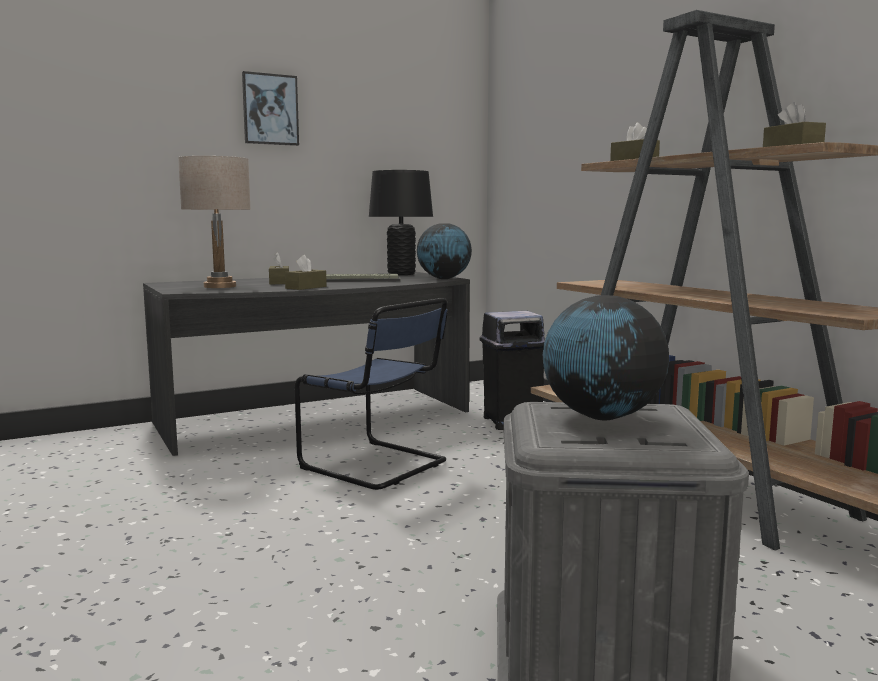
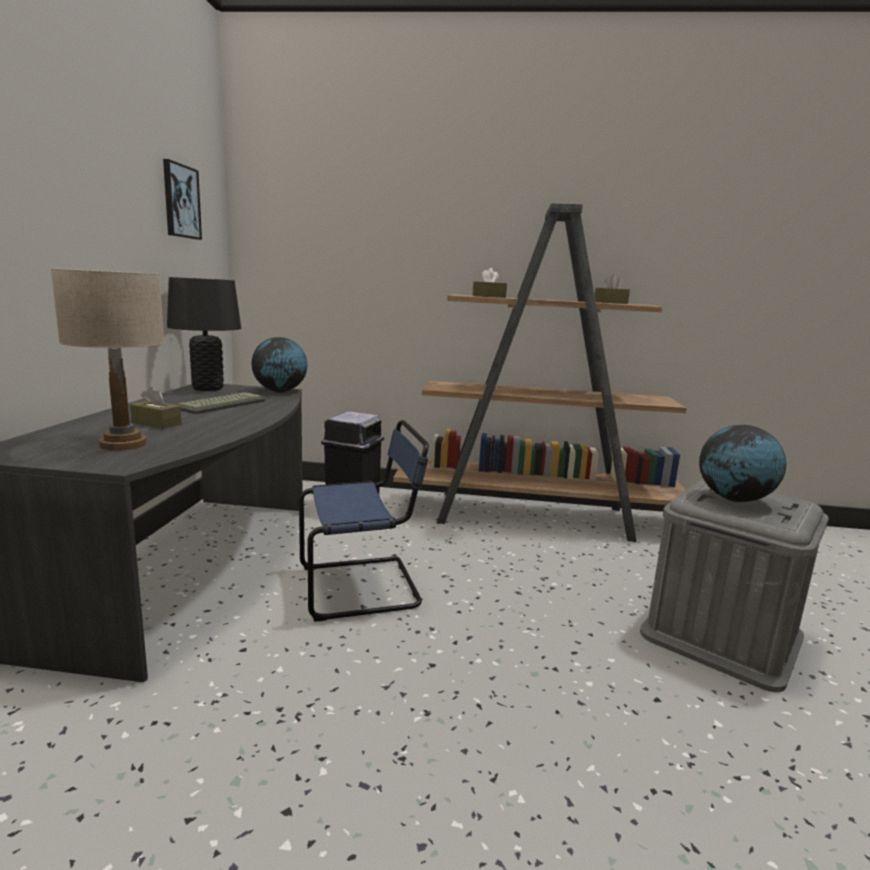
camera: 55 degrees left, 5 degrees up
picture [242,71,299,146] -> picture moved to [163,159,202,240]
brown tissue box [285,255,327,290] -> none

